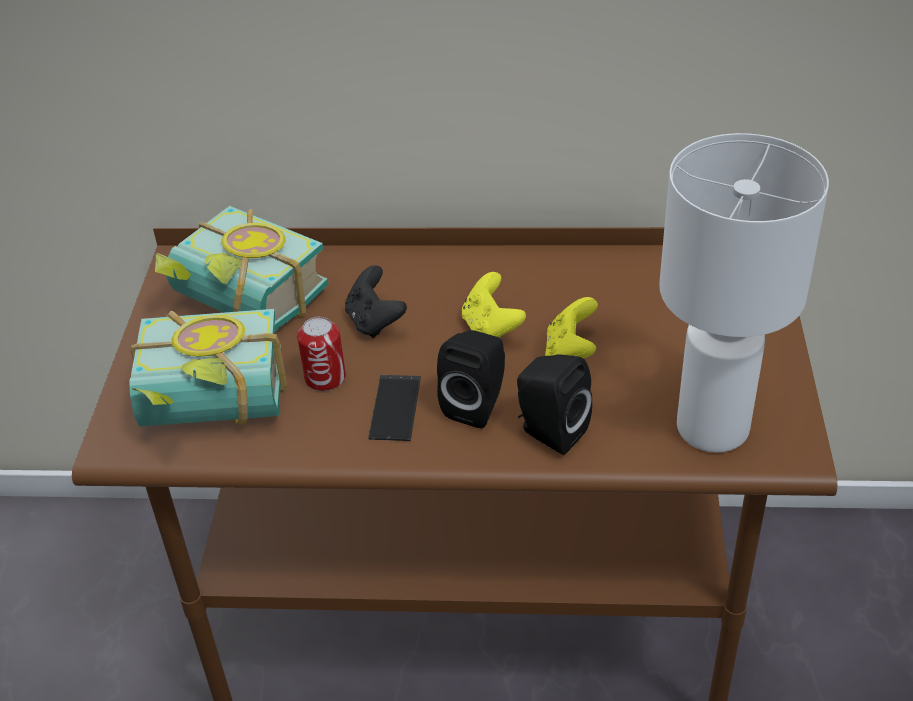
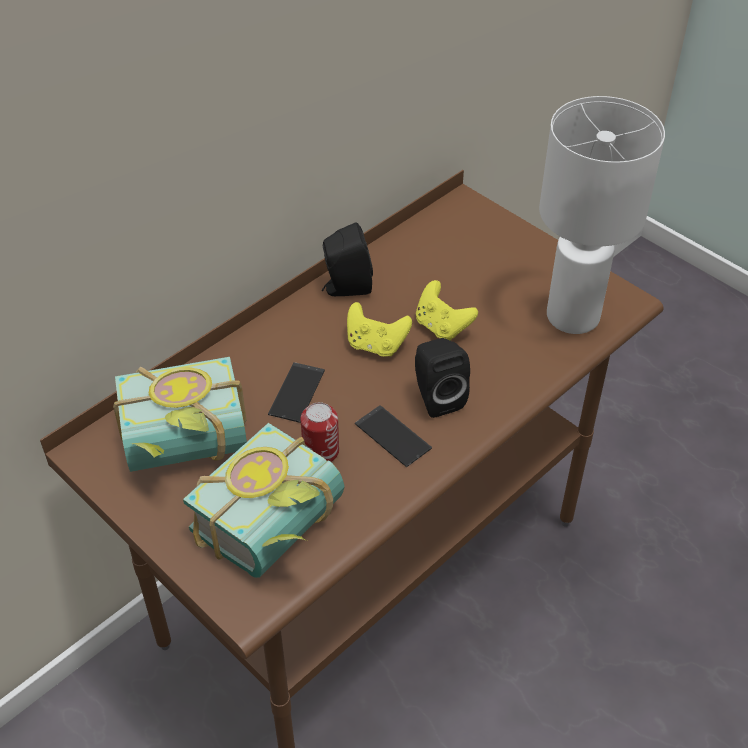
camera: 50 degrees left, 5 degrees up
black game controller [345,265,407,338] -> phone [268,362,325,423]
black speaker [517,354,592,455] -> black speaker moved to [322,222,373,296]

